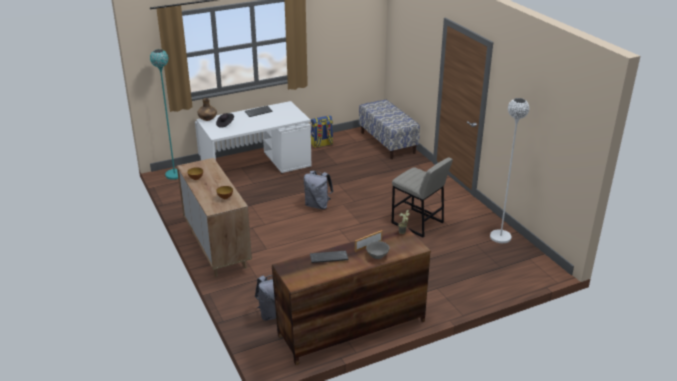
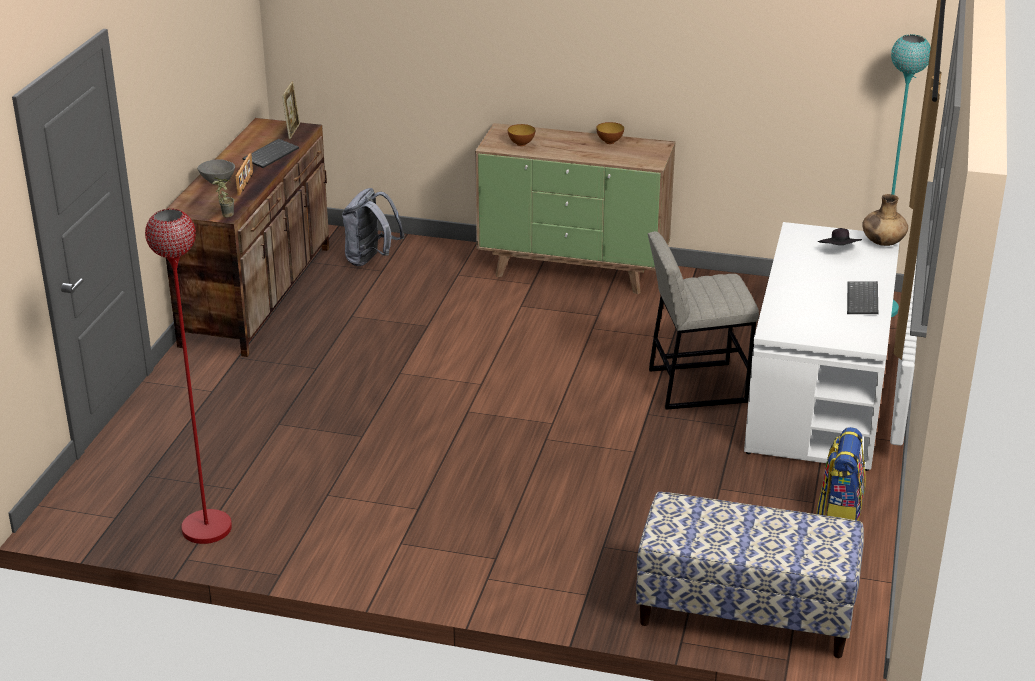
camera: 130 degrees right, 0 degrees up
grey backpack [304,170,334,209] -> none
grey chair [392,157,453,238] -> grey chair moved to [648,231,759,410]
white floor lamp [490,98,529,243] -> red floor lamp [145,209,232,544]
none -> picture frame [282,81,300,139]

